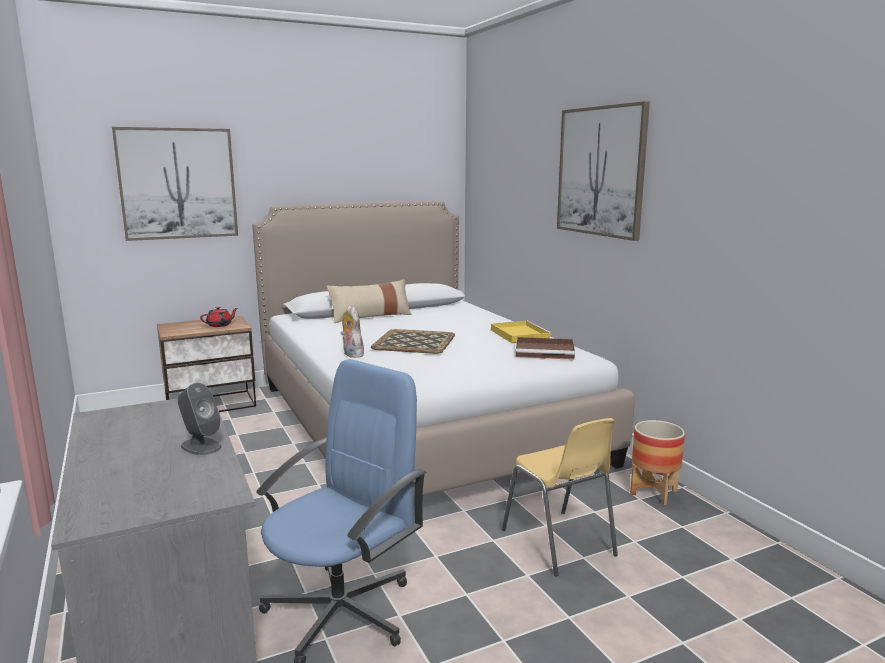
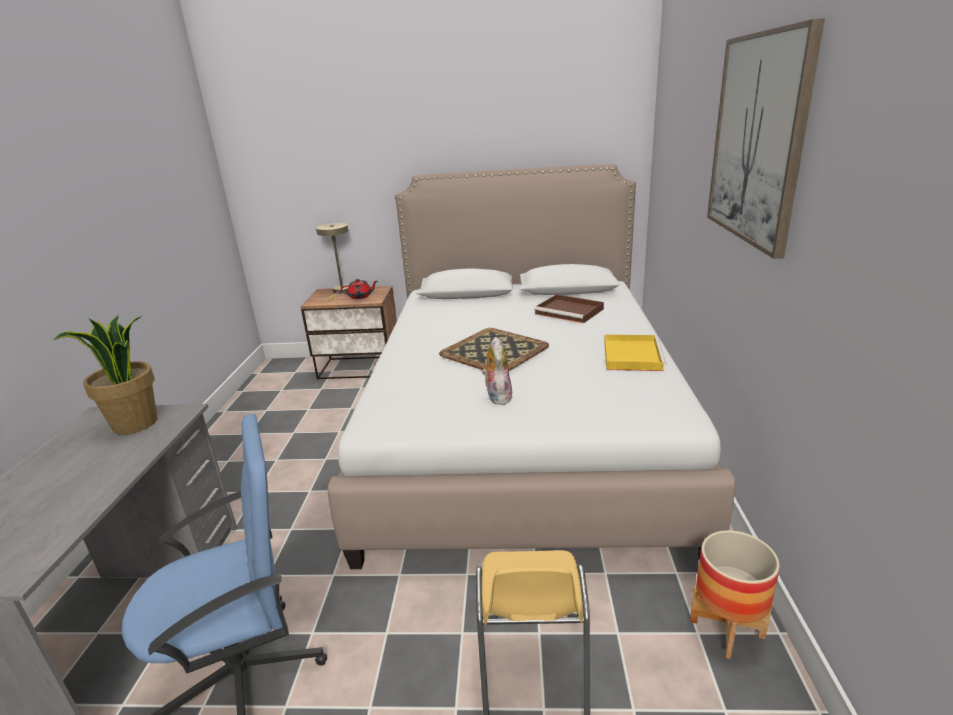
camera: 30 degrees right, 10 degrees up
picture [112,127,238,241] -> none
grey speaker [178,383,222,455] -> none
beige pillow [327,279,412,323] -> none
plush toy [341,305,364,358] -> plush toy moved to [482,337,513,405]
brown tray [516,337,575,360] -> brown tray moved to [534,294,604,323]
none -> potted plant [53,315,158,434]
none -> beige table lamp [316,223,348,301]

